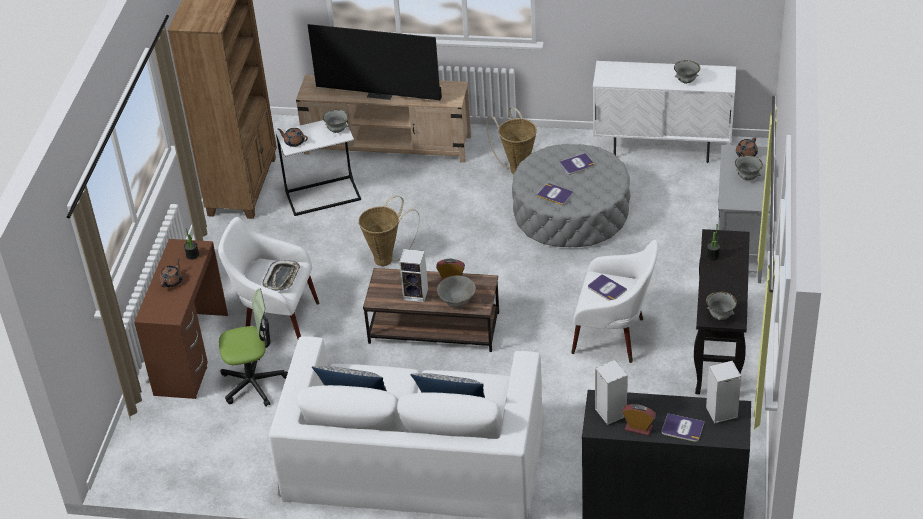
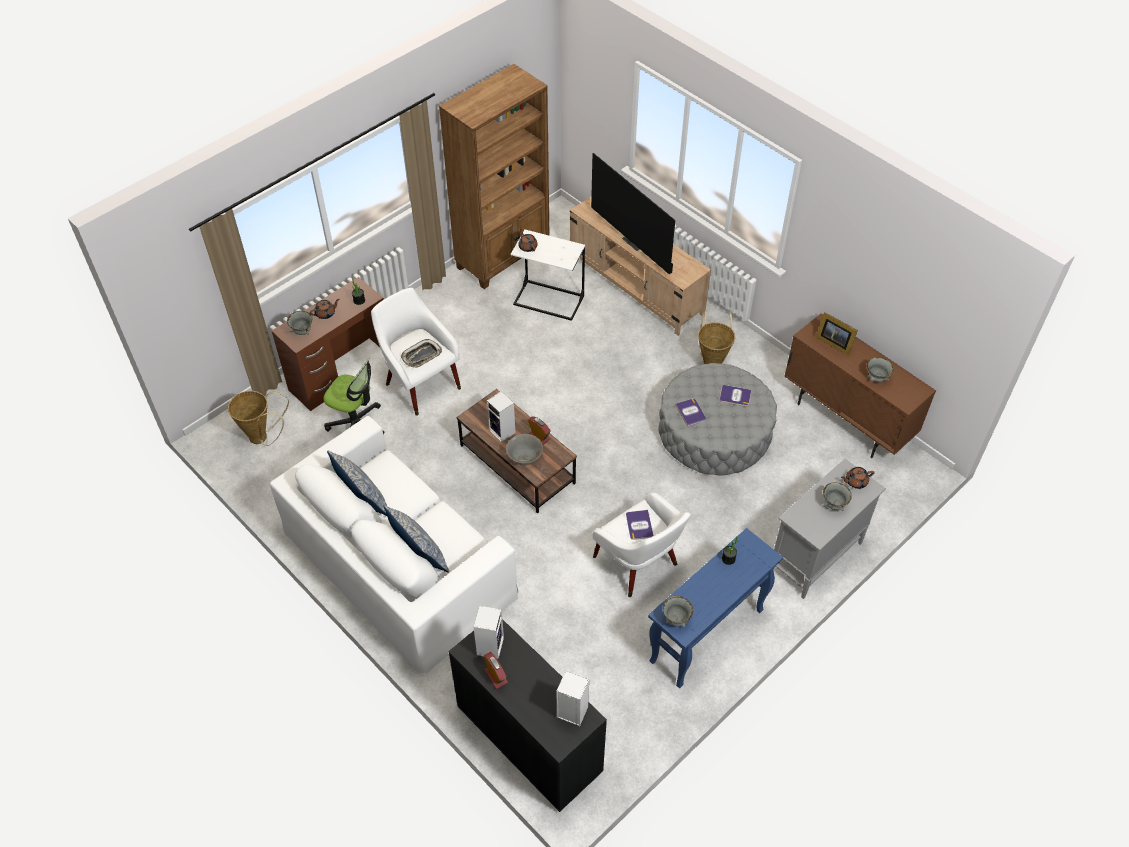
camera: 35 degrees right, 10 degrees up
grey bowl [323,109,349,133] -> grey bowl moved to [287,311,312,335]
basket [359,196,419,266] -> basket moved to [228,391,289,446]
white cabinet [593,61,736,163] -> brown cabinet [784,313,936,458]
book [662,414,704,442] -> none
black console table [694,229,750,395] -> blue console table [648,528,783,688]
none -> picture frame [816,312,858,355]

